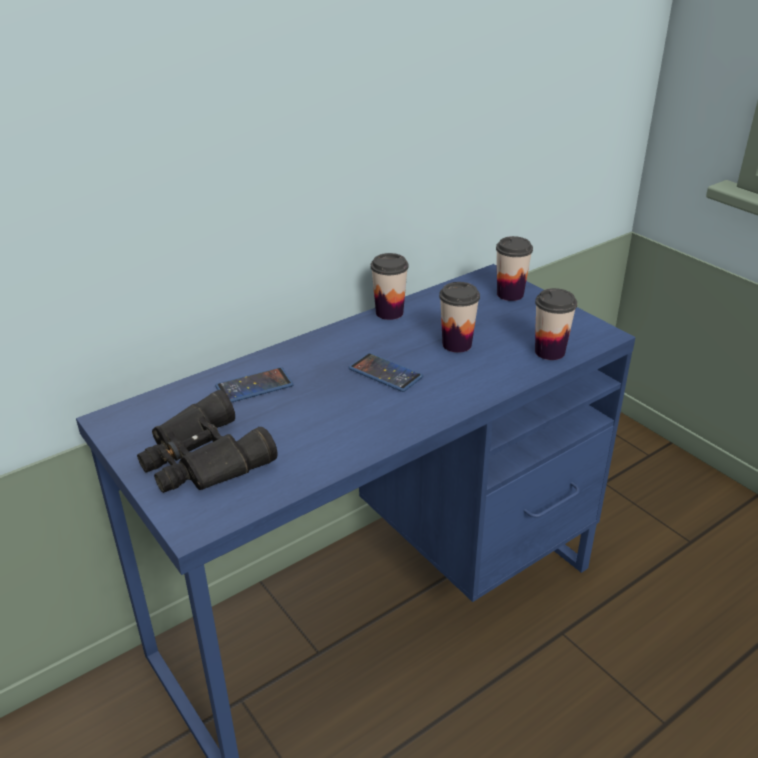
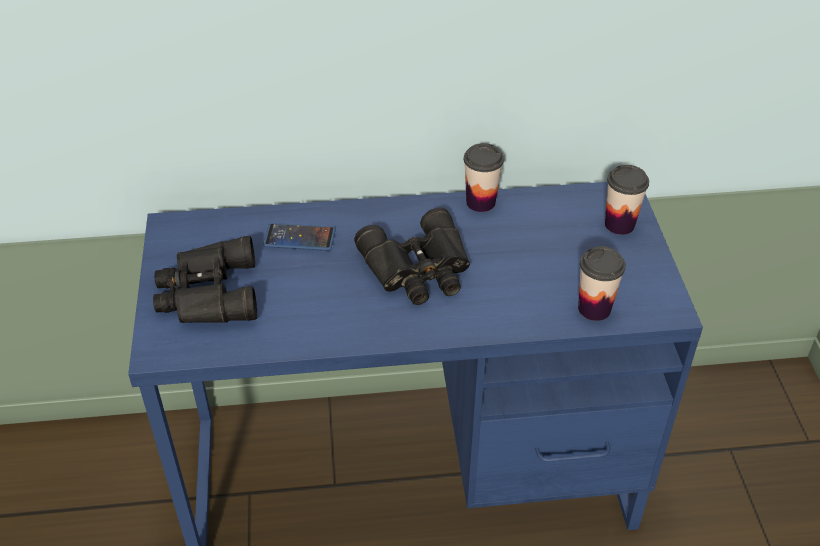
camera: 30 degrees right, 10 degrees up
phone [348,353,423,392] -> black binoculars [354,207,470,305]
cup [439,282,480,353] -> none

